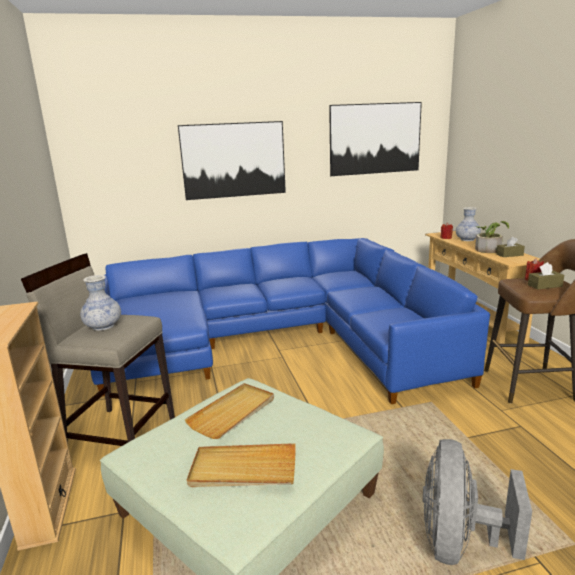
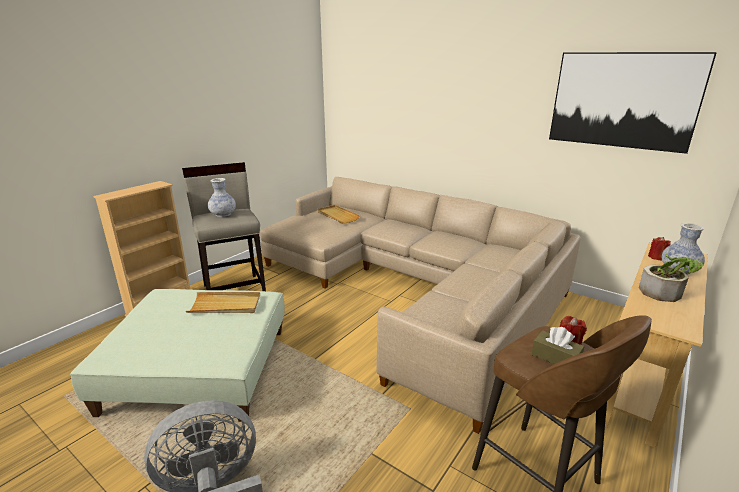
camera: 50 degrees right, 5 degrees up
blue sofa [90,238,490,404] -> beige sofa [260,177,581,434]
picture [178,121,286,200] -> none
beige tray [187,443,296,487] -> beige tray moved to [317,205,360,224]
brown tissue box [497,236,525,257] -> none

